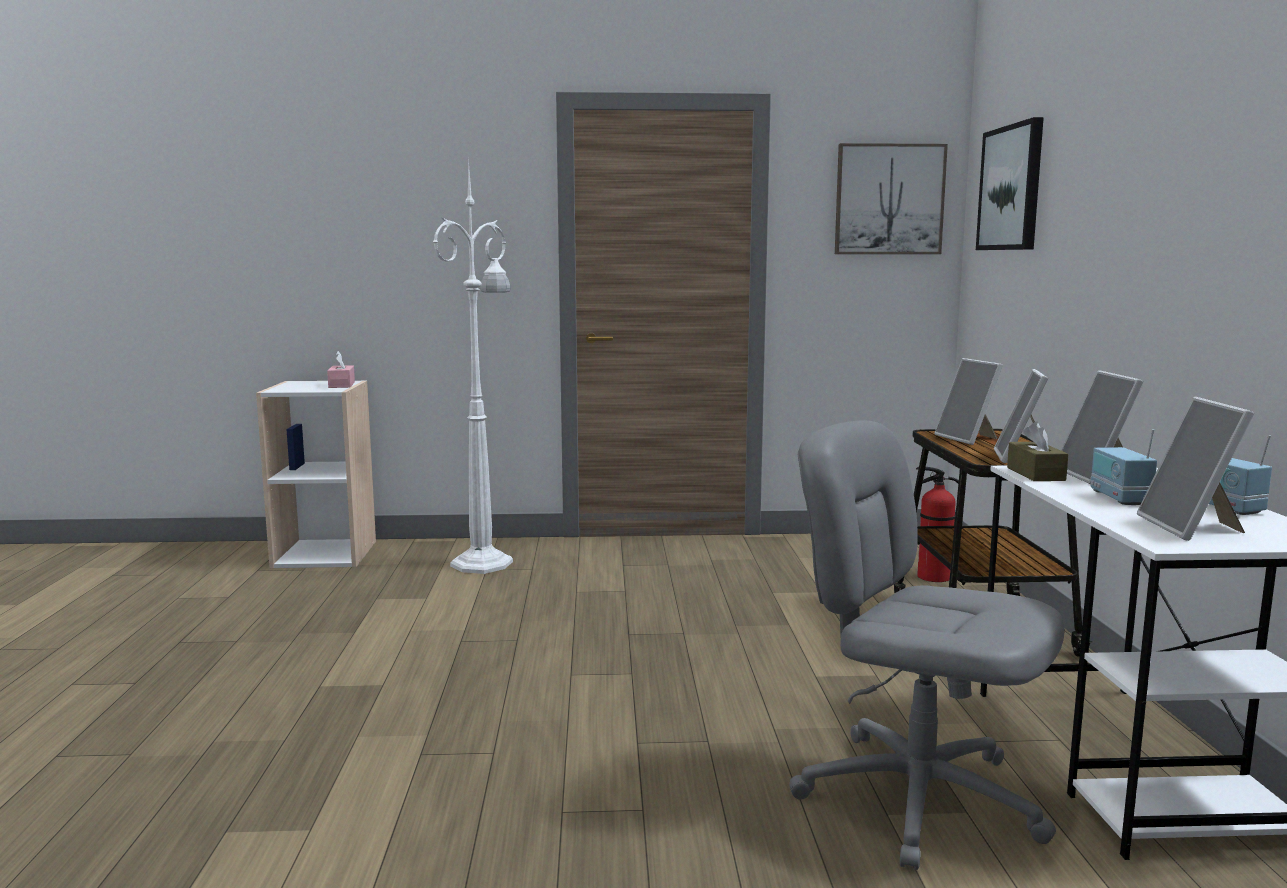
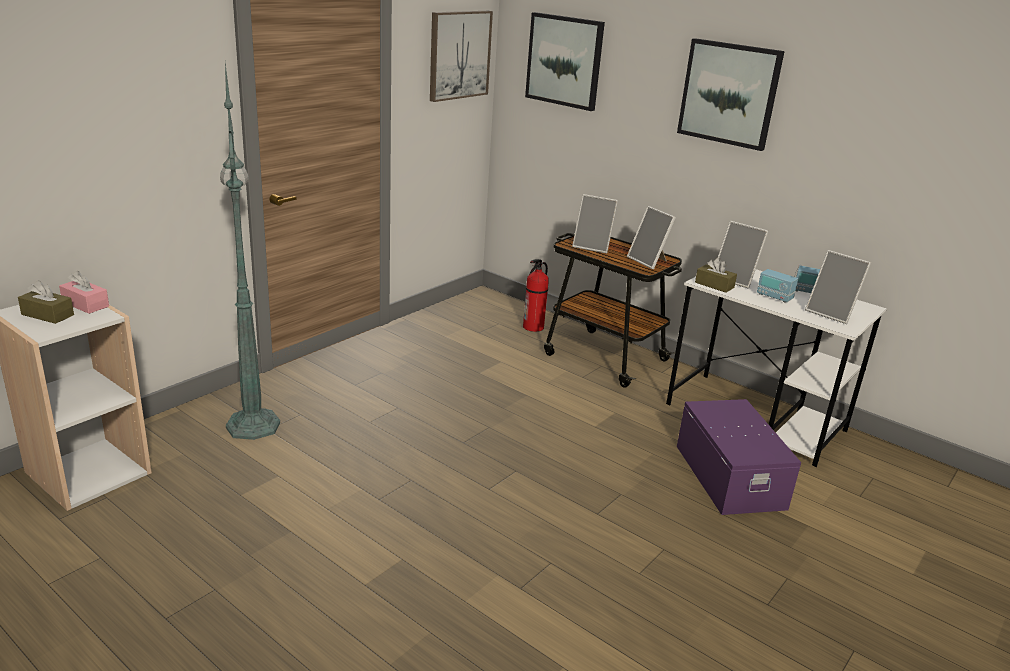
camera: 50 degrees left, 15 degrees up
white floor lamp [433,158,513,574] -> green floor lamp [220,63,280,440]
grey office chair [789,421,1064,870] -> purple storage box [677,399,801,515]
none -> brown tissue box [18,280,74,324]
none -> picture [677,38,785,151]

